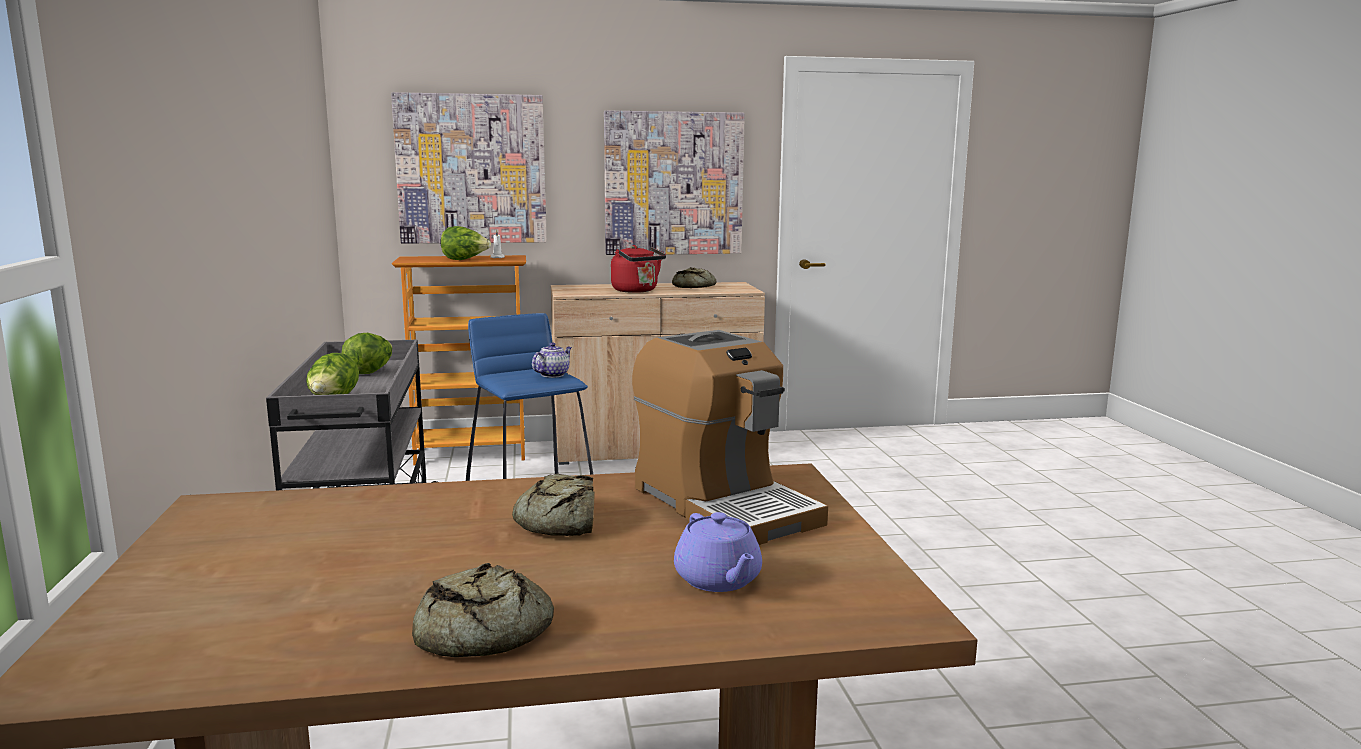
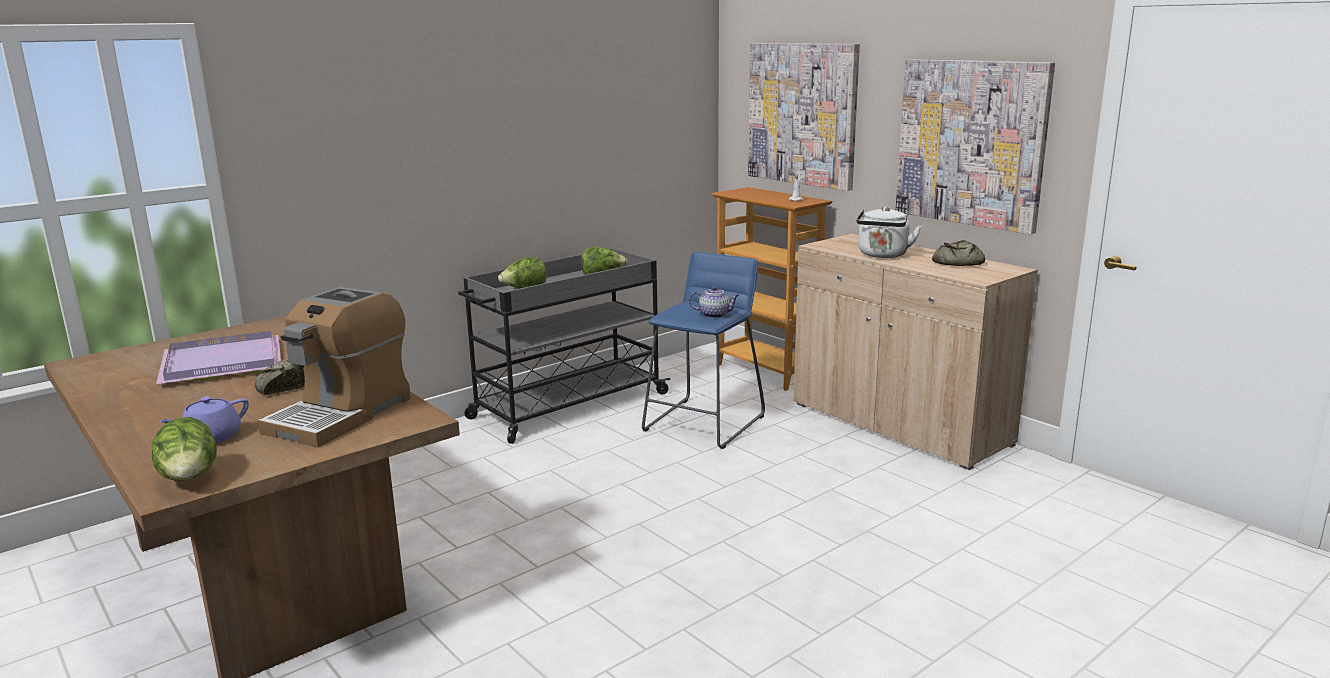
camera: 60 degrees right, 5 degrees up
bread [412,563,554,657] -> none
lettuce [441,226,491,260] -> lettuce moved to [151,417,217,481]
red kettle [611,245,666,293] -> white kettle [856,207,921,258]
none -> purple tray [156,331,281,384]

